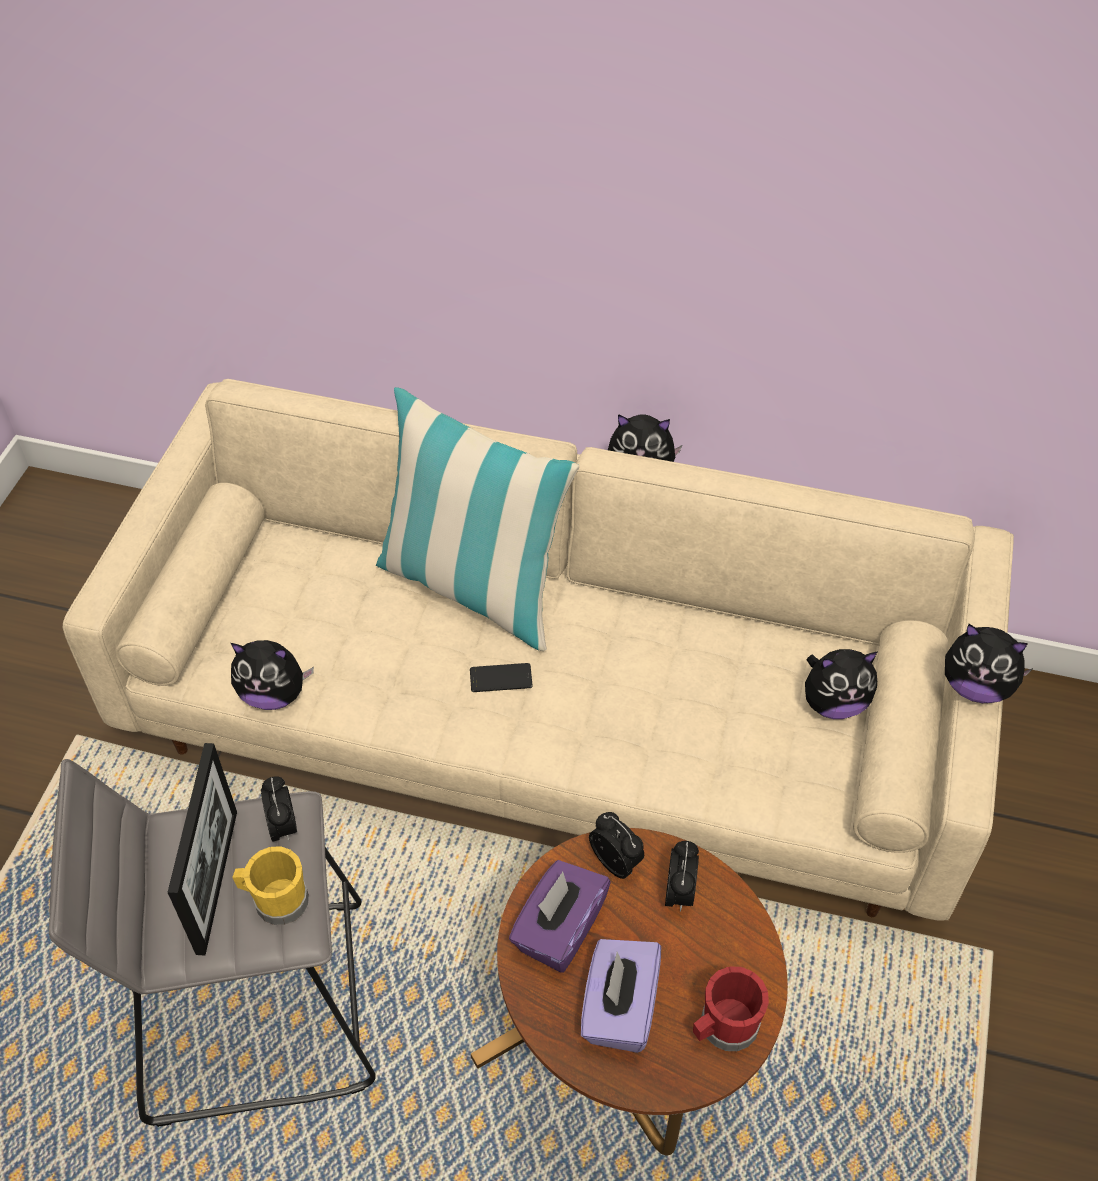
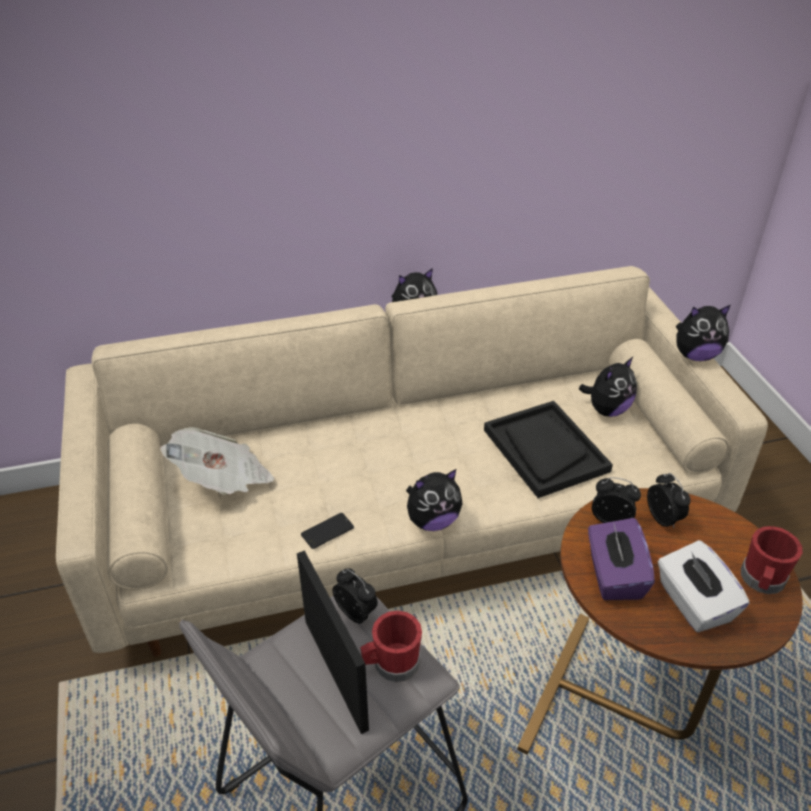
camera: 30 degrees left, 10 degrees down
plush toy [231,640,314,710] -> plush toy moved to [406,469,463,531]
yellow mug [232,846,309,925] -> red mug [360,611,422,682]
pillow [376,387,579,651] -> none
phone [470,663,533,692] -> phone moved to [301,513,354,549]
purple tissue box [581,939,661,1053] -> white tissue box [658,540,749,632]
none -> newspaper [160,427,274,495]
none -> black tray [484,401,613,498]

